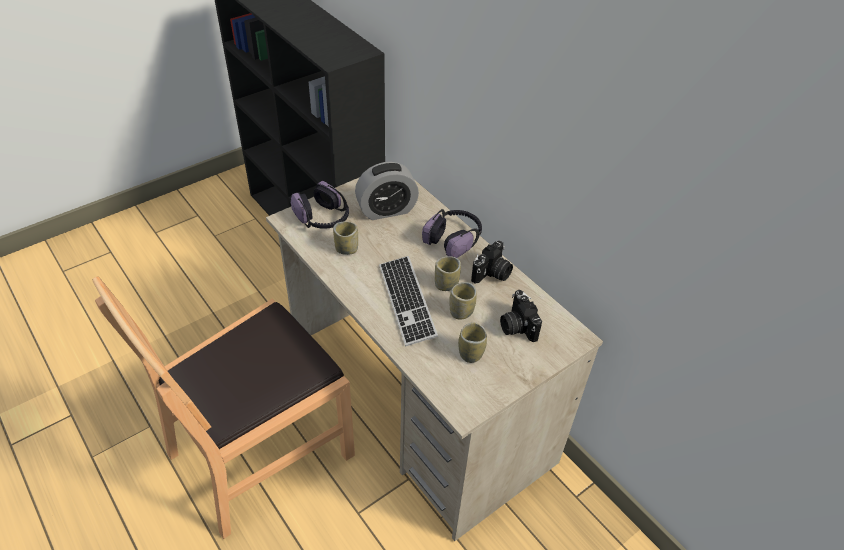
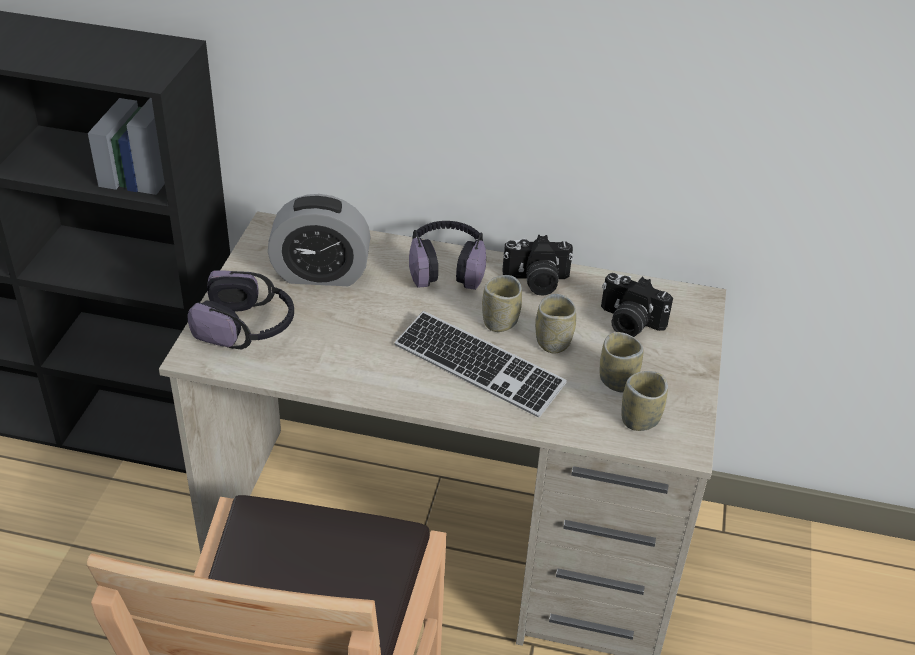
camera: 40 degrees left, 5 degrees down
cup [333,222,358,255] -> cup moved to [621,371,668,431]
alarm clock [355,162,419,220] -> alarm clock turned 60 degrees clockwise [268,194,371,286]
camera [471,241,513,284] -> camera turned 90 degrees clockwise [502,235,573,296]

